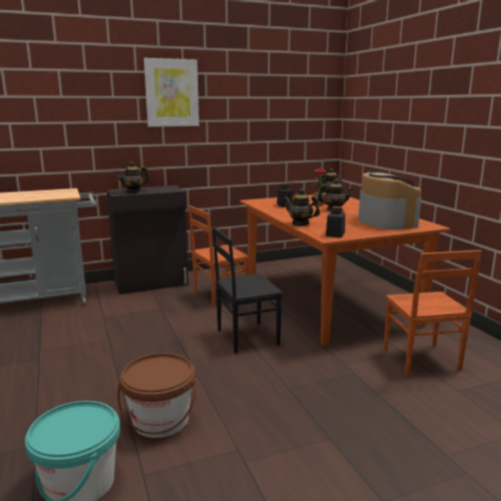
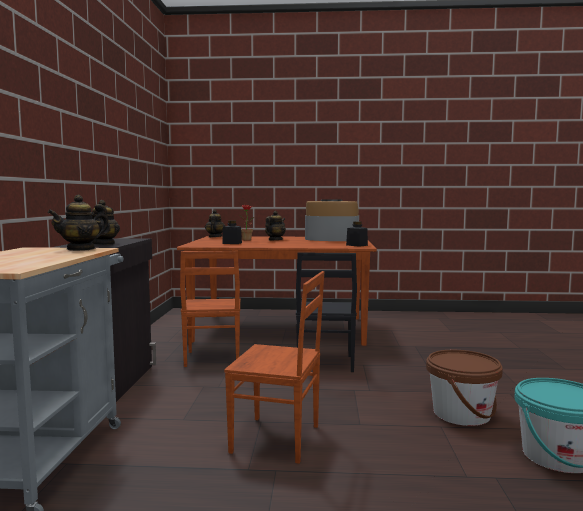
camera: 65 degrees left, 10 degrees down
picture [144,58,199,127] -> none
teapot [284,189,320,226] -> teapot moved to [47,195,111,251]
brown chair [384,250,482,375] -> brown chair moved to [224,271,324,464]

